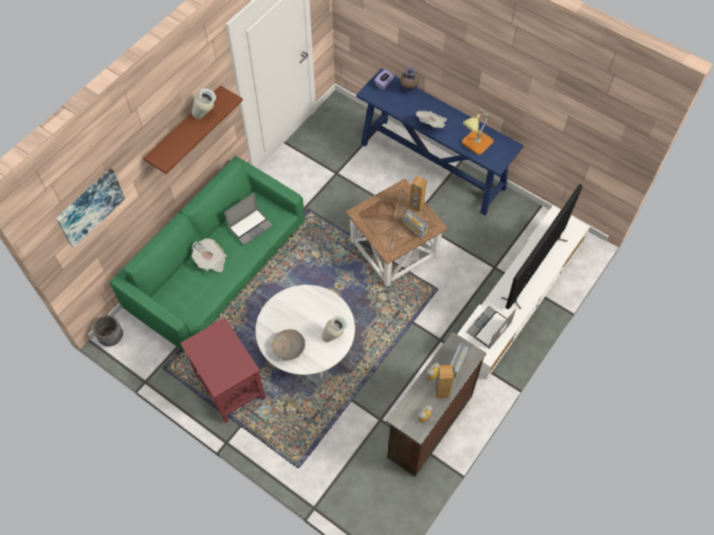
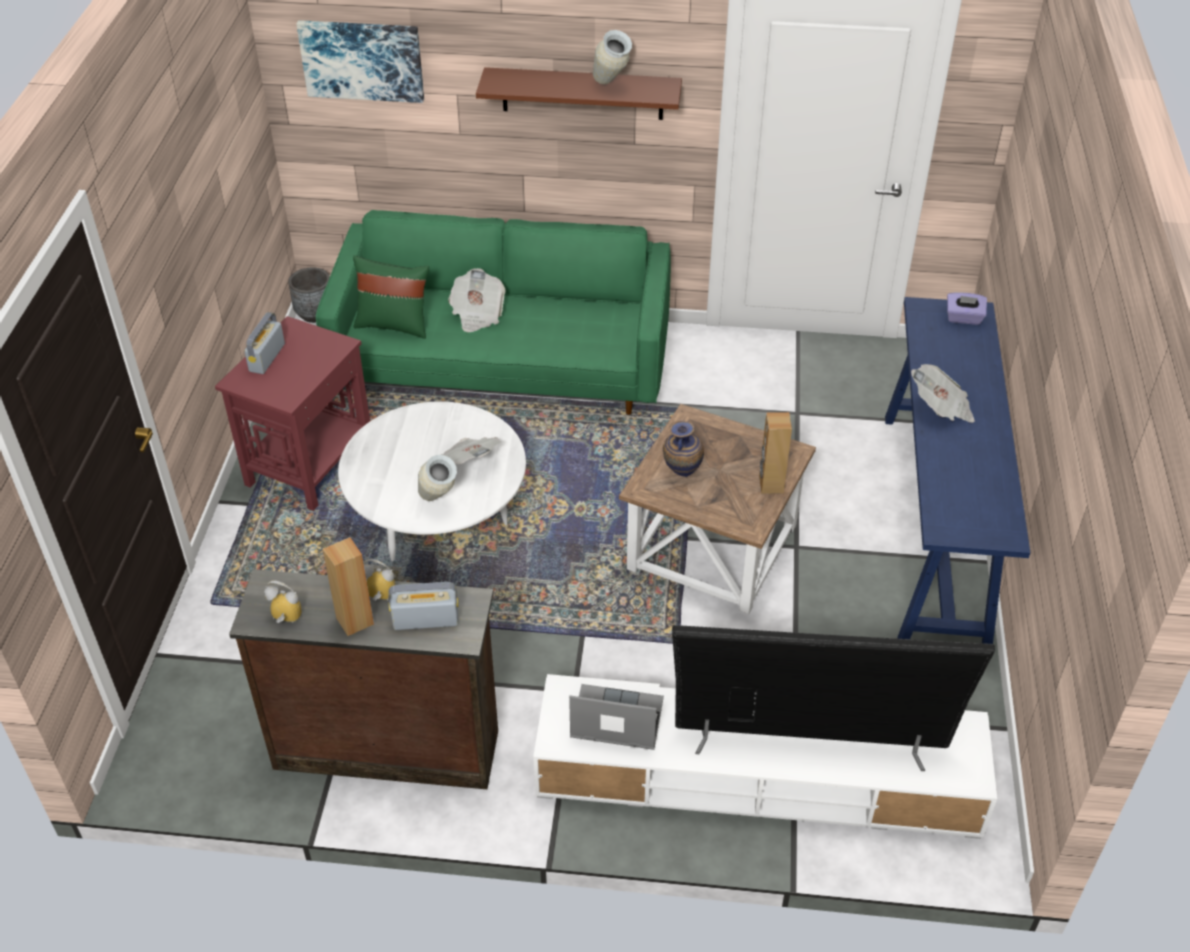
camera: 60 degrees right, 15 degrees down
laptop [224,193,273,245] -> none
beige bowl [272,329,305,360] -> none
vase [400,67,419,91] -> vase moved to [663,420,704,477]
radio [403,209,428,238] -> radio moved to [244,312,285,374]
table lamp [462,109,493,155] -> none
none -> green pillow [353,255,429,339]
none -> newspaper [441,437,501,464]

